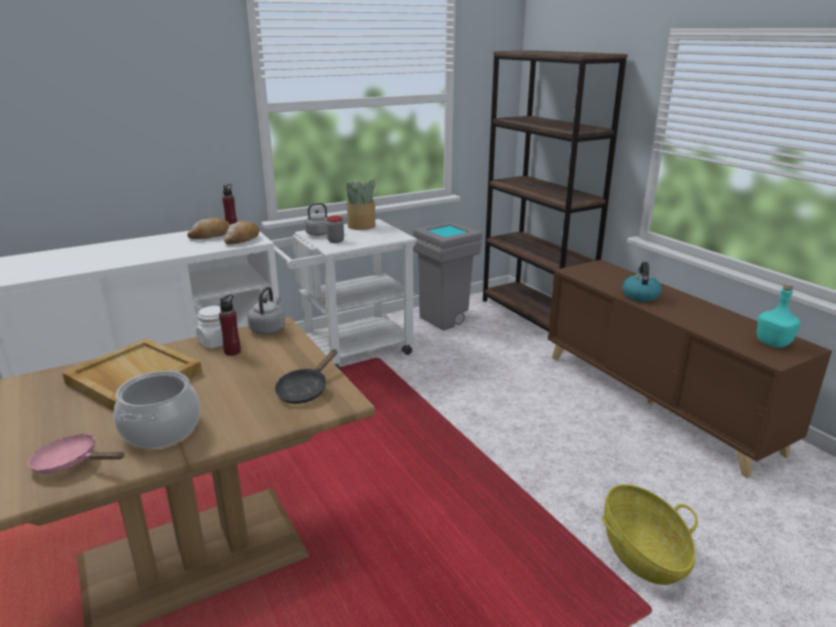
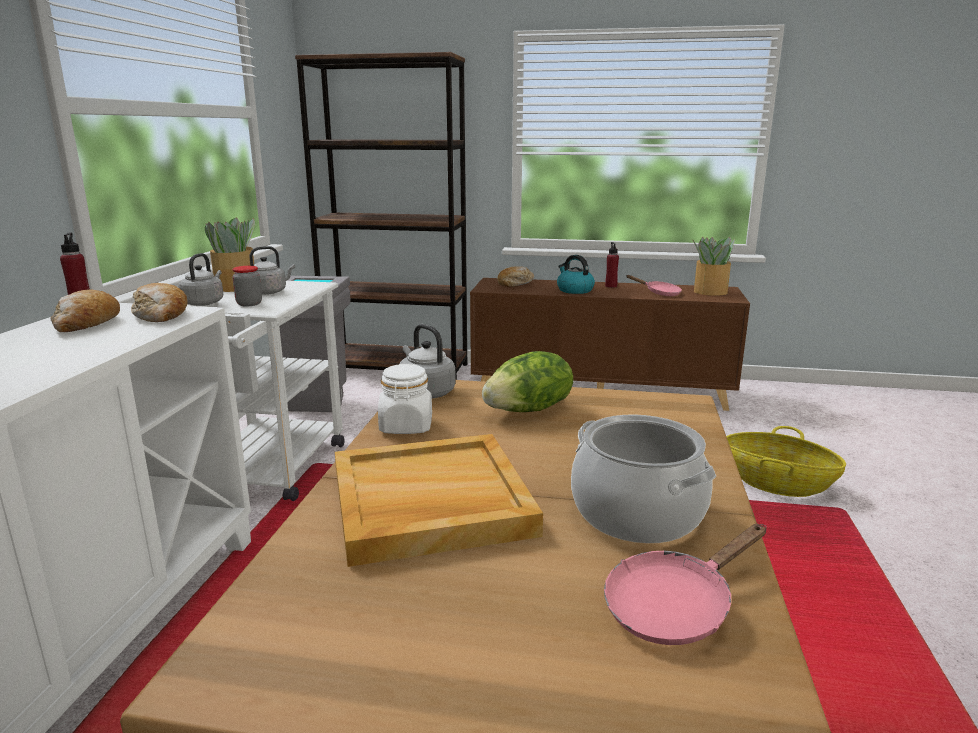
camera: 50 degrees left, 5 degrees down
red bottle [219,294,241,356] -> red bottle moved to [605,242,619,288]
black frying pan [275,349,337,404] -> none
turquoise bottle [757,284,801,348] -> potted plant [693,237,735,296]
none -> grey kettle [249,246,295,295]
none -> lettuce [482,351,573,412]
none -> bread [497,266,534,287]
none -> pink frying pan [626,275,682,296]

